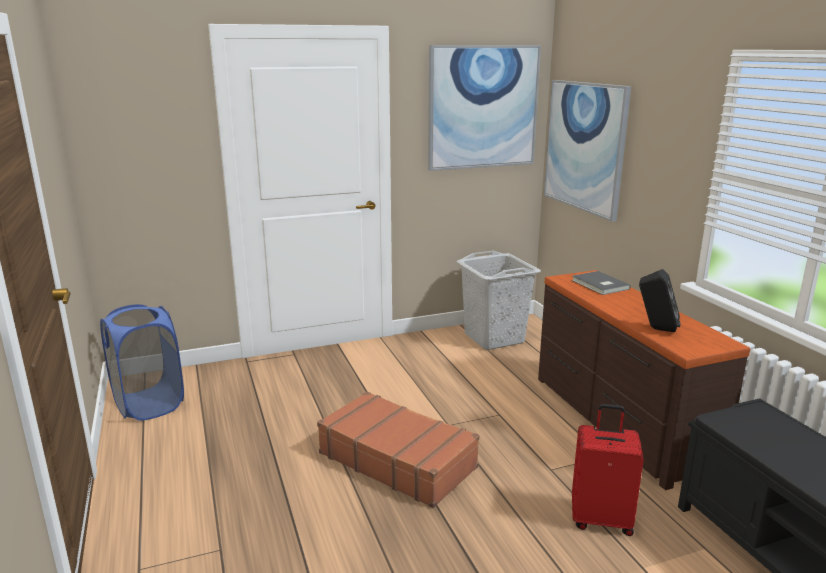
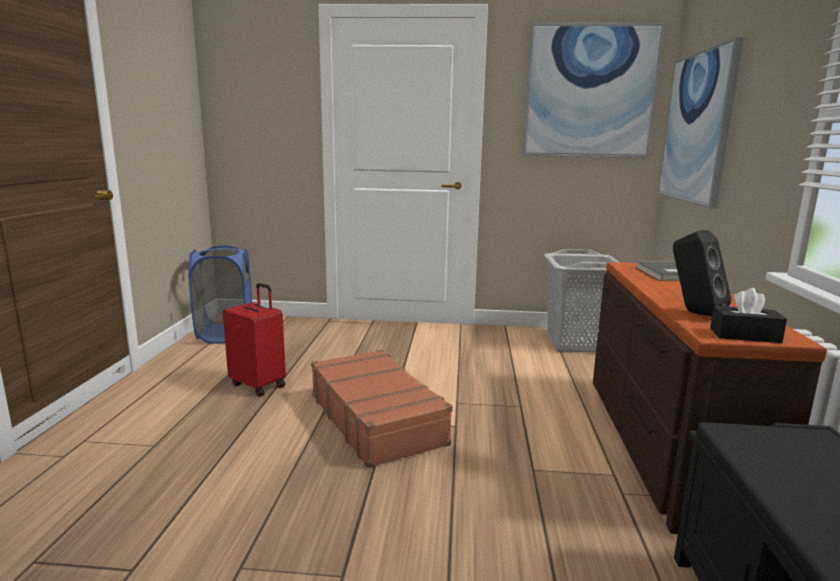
camera: 25 degrees right, 5 degrees down
red suitcase [572,404,644,536] -> red suitcase moved to [223,283,286,396]
none -> black tissue box [710,288,787,343]

